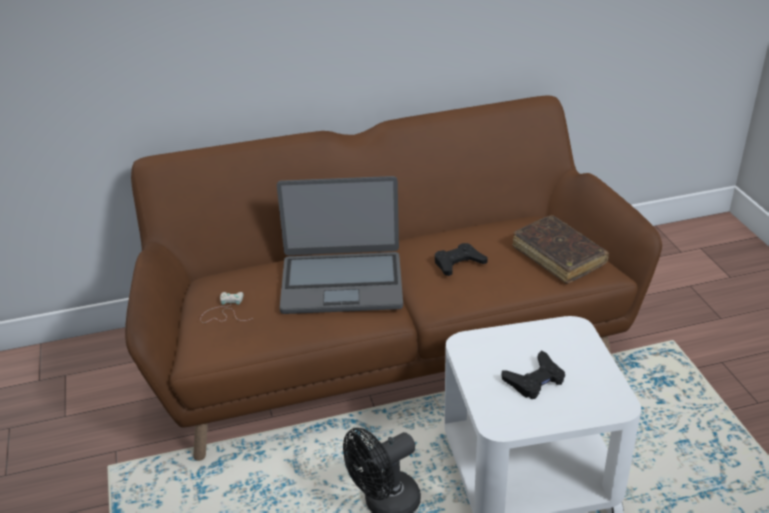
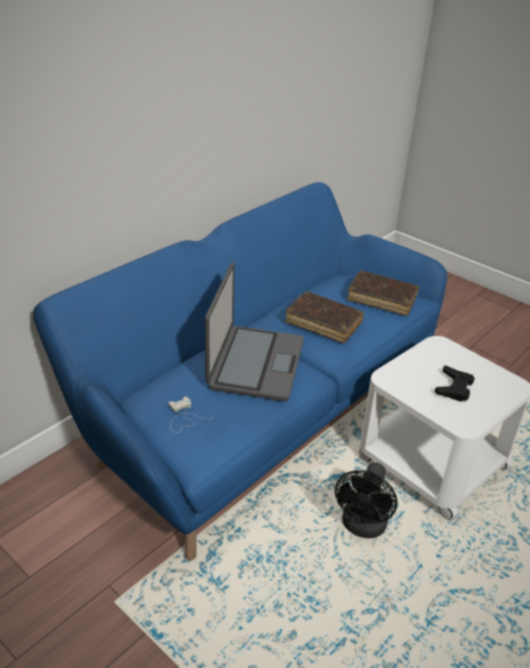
camera: 35 degrees left, 0 degrees up
brown sofa [125,95,662,461] -> blue sofa [33,182,447,560]
laptop [277,176,403,314] -> laptop turned 45 degrees counterclockwise [205,263,304,401]
black game controller [435,243,488,276] -> brown book [285,291,364,343]

